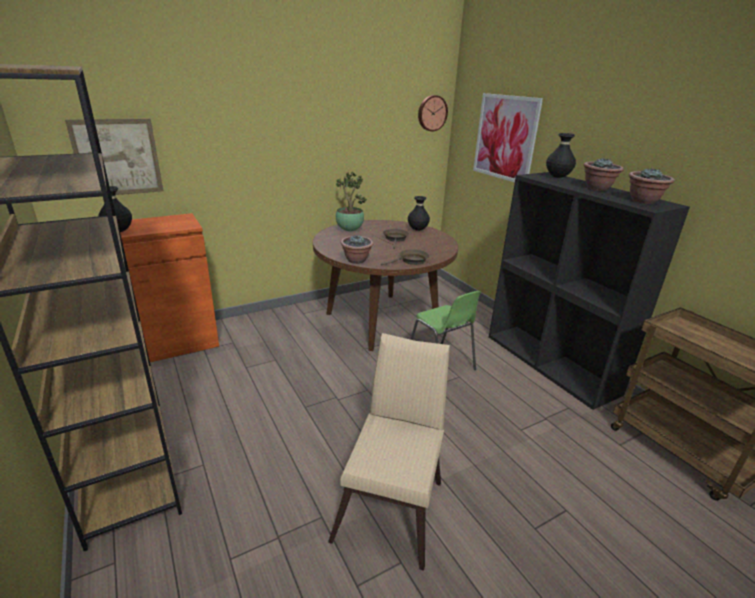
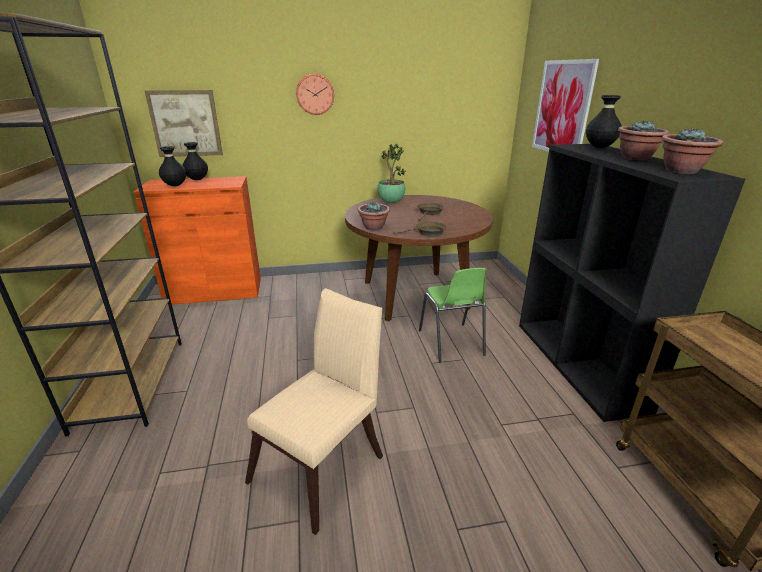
camera: 20 degrees right, 0 degrees up
black vase [408,196,430,231] -> black vase moved to [183,142,208,180]
wall clock [418,95,448,131] -> wall clock moved to [296,74,334,115]

